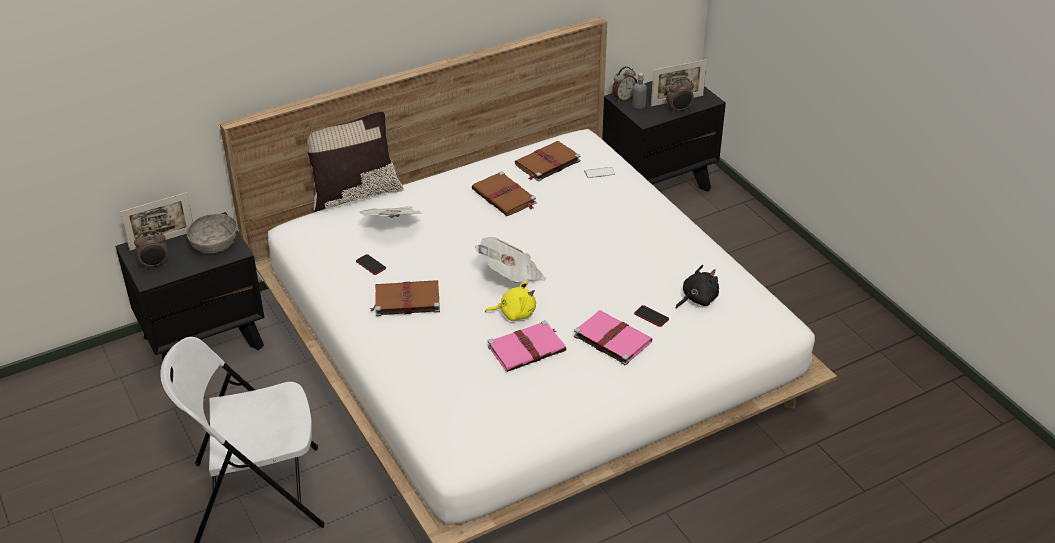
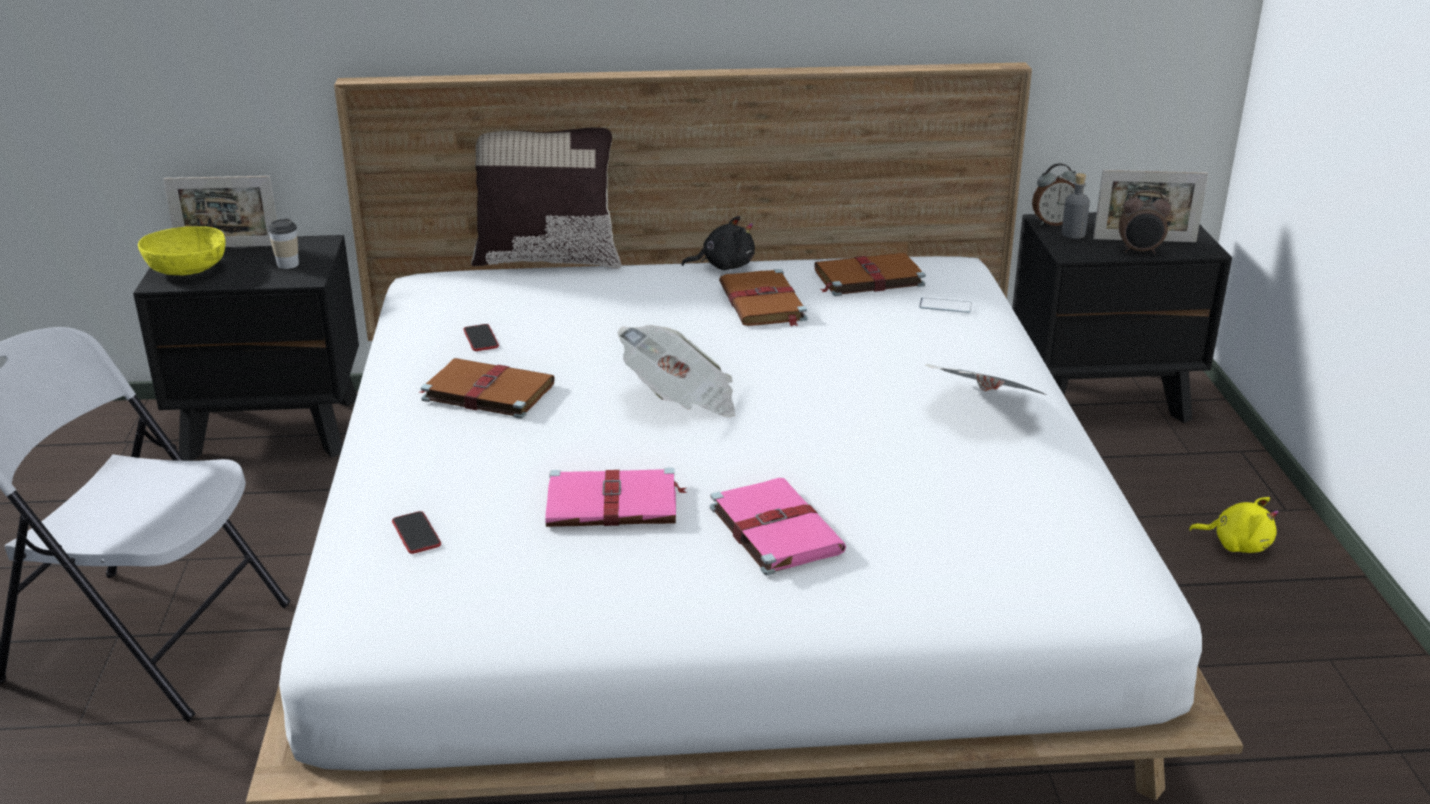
camera: 25 degrees right, 10 degrees down
alarm clock [134,230,168,269] -> yellow bowl [138,226,226,276]
grey bowl [187,214,237,254] -> cup [268,218,299,269]
newspaper [360,206,421,218] -> newspaper moved to [926,364,1046,395]
yellow plush toy [485,282,536,321] -> yellow plush toy moved to [1189,497,1279,553]
phone [634,305,669,327] -> phone moved to [392,511,441,554]
black plush toy [676,265,719,309] -> black plush toy moved to [681,216,755,270]

